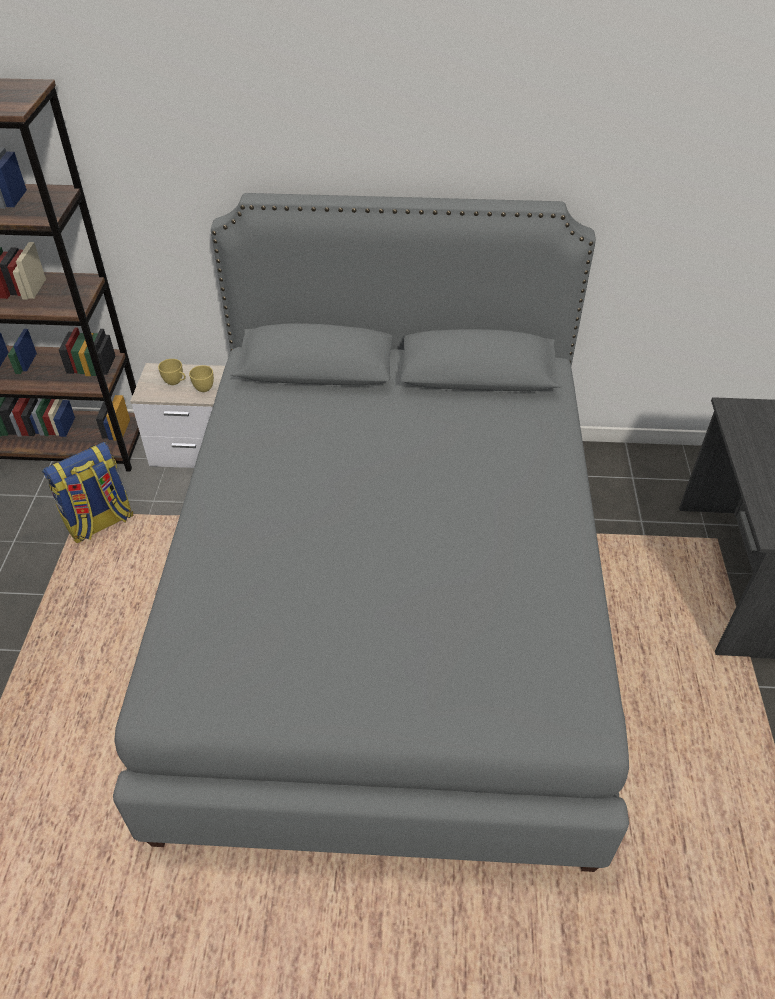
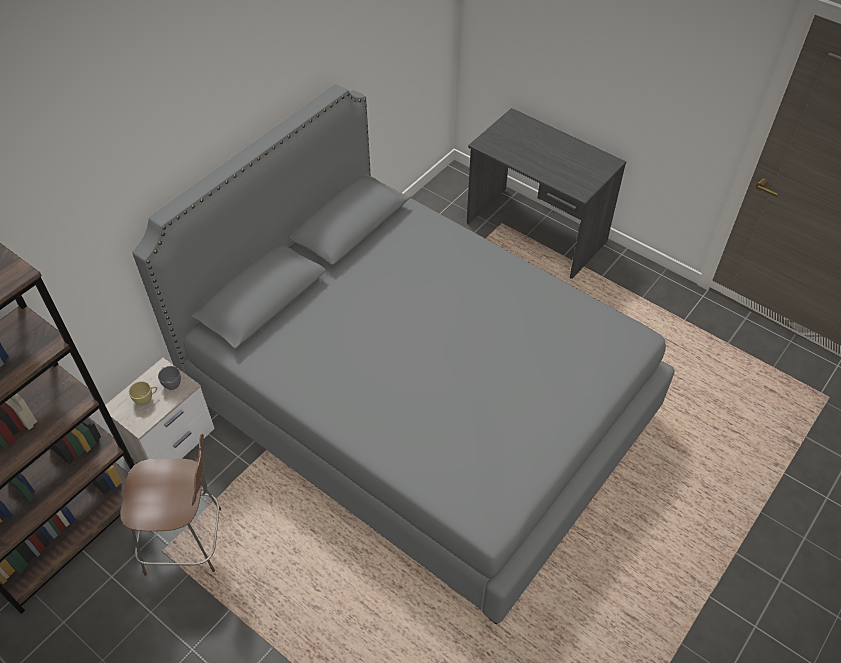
camera: 55 degrees left, 5 degrees up
backpack [42,442,133,543] -> brown chair [120,434,221,576]
yellow cup [189,365,214,392] -> grey cup [158,366,181,390]

